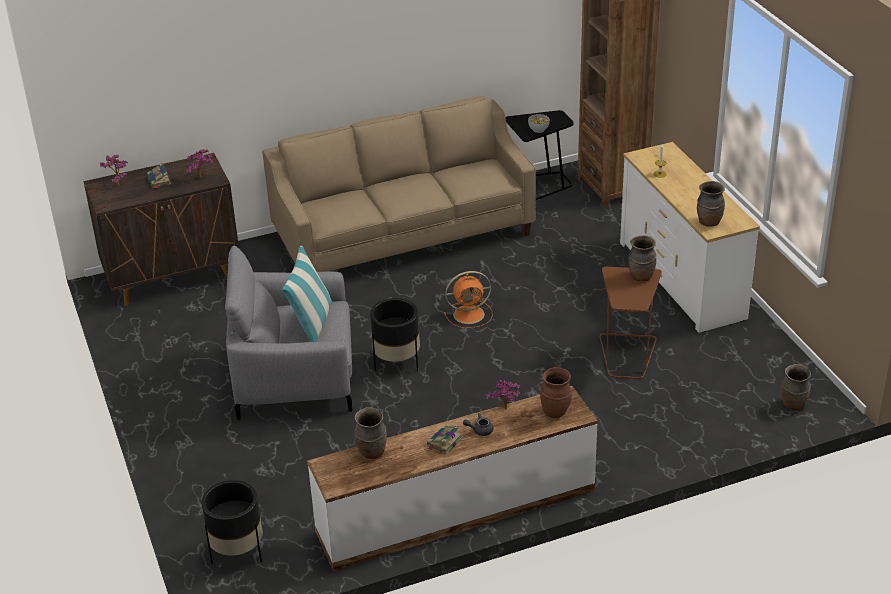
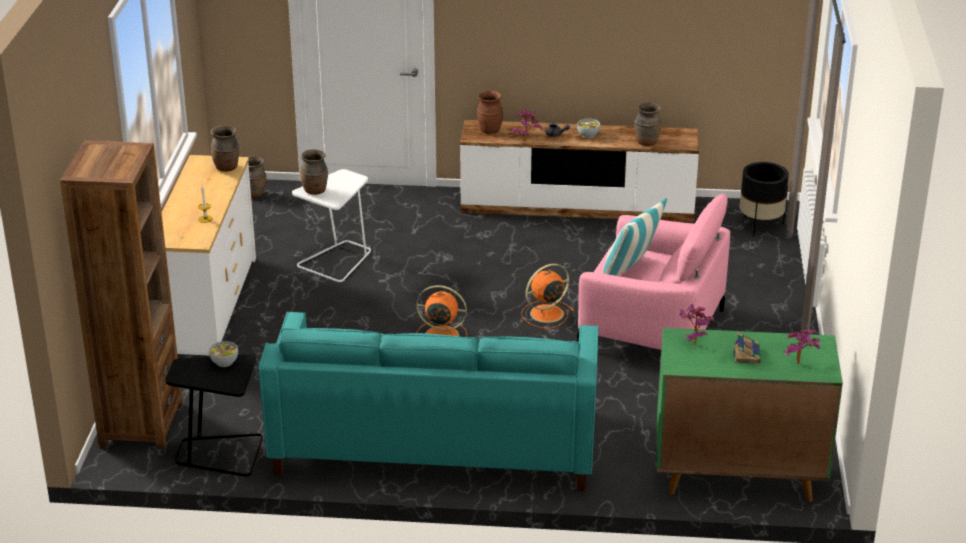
camera: 155 degrees left, 5 degrees down
brown cabinet [84,153,239,306] -> green cabinet [657,328,843,502]
grey armchair [225,246,352,420] -> pink armchair [577,194,730,350]
beige sofa [262,96,536,272] -> turquoise sofa [259,311,599,491]
black planter [370,298,420,371] -> orange fan [521,263,574,329]
book [427,425,463,454] -> bowl [577,118,600,138]
brown side table [600,267,662,379] -> white side table [292,169,371,282]

